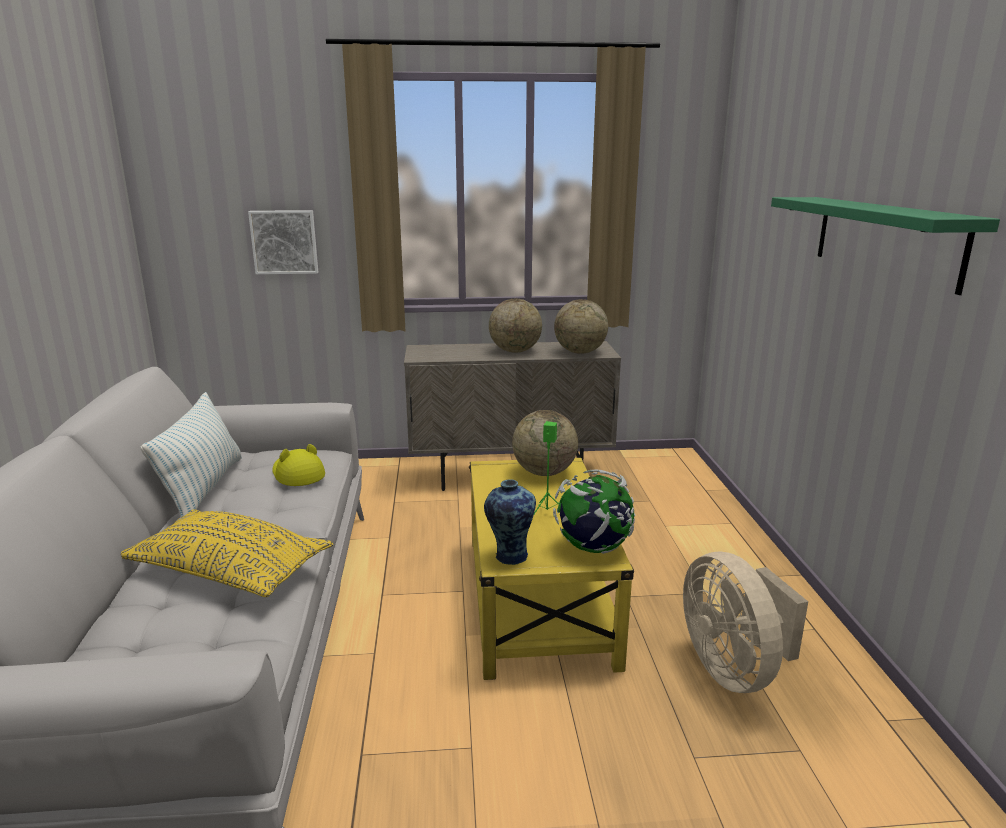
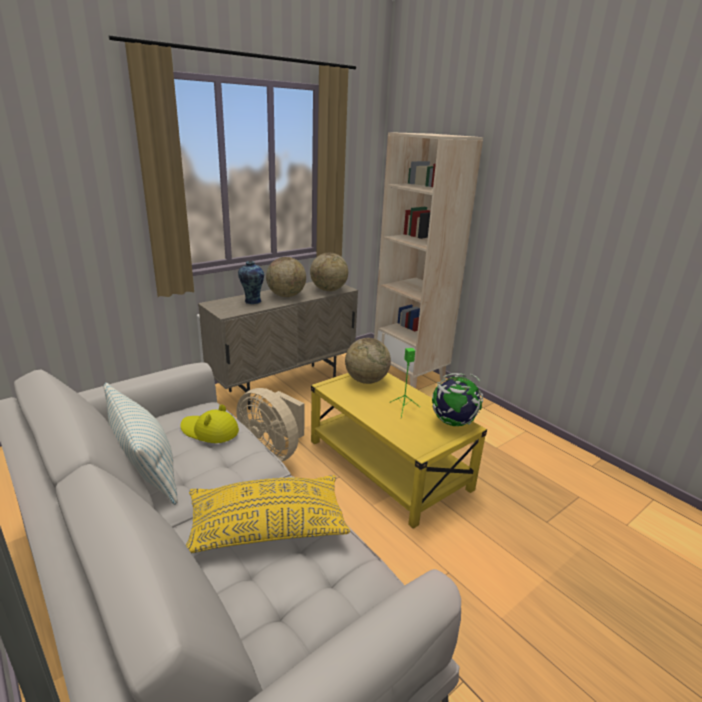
camera: 35 degrees left, 5 degrees up
picture [248,210,318,274] -> none
vase [484,479,536,565] -> vase moved to [238,261,264,304]
beige fan [683,552,808,693] -> beige fan moved to [236,388,304,462]
green shelf [771,197,1000,295] -> none
none -> beige bookcase [374,132,483,388]

